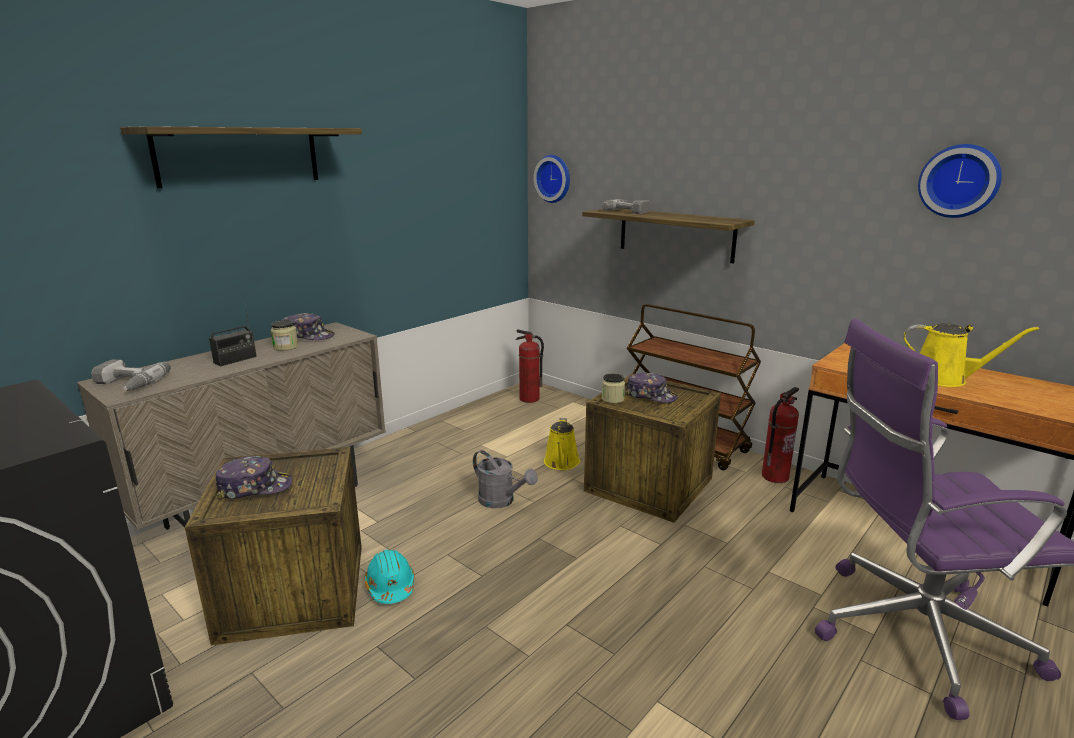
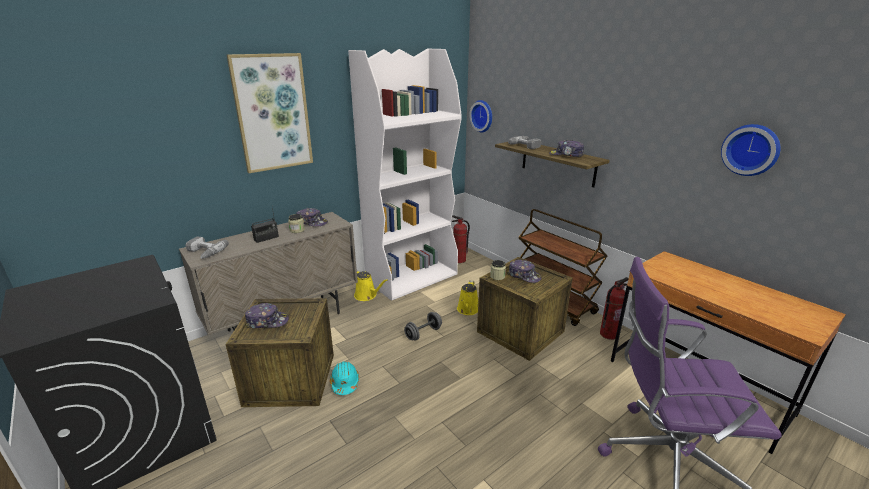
camera: 10 degrees right, 5 degrees up
shelf [120,126,362,188] -> picture [227,53,313,173]
grey watering can [473,450,538,509] -> grey dumbbell [404,312,442,341]
yellow watering can [904,323,1039,387] -> yellow watering can moved to [354,271,388,301]
none -> white bookcase [348,49,462,301]
none -> cap [549,140,584,157]

